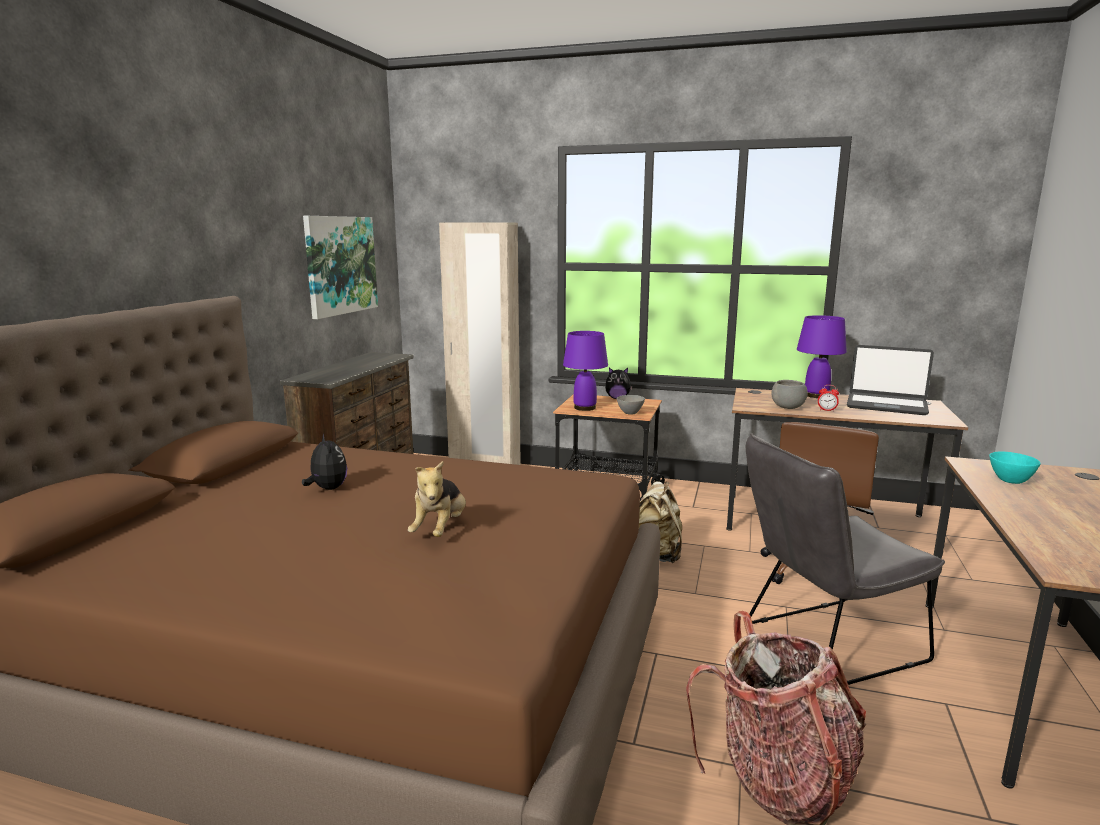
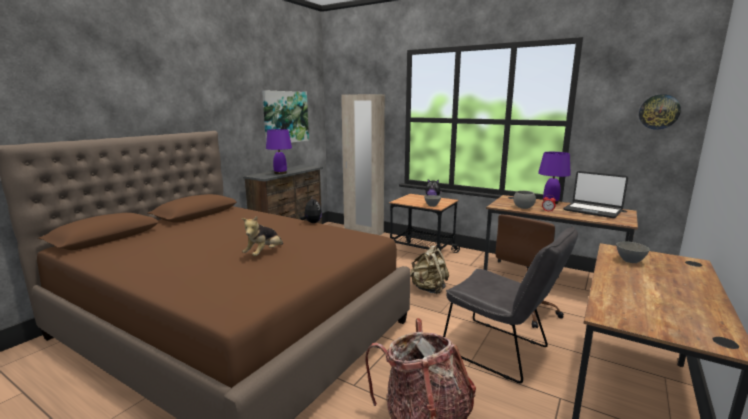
camera: 15 degrees right, 0 degrees up
plush toy [302,434,347,490] -> plush toy moved to [300,198,322,223]
purple table lamp [563,331,608,411] -> purple table lamp moved to [266,129,292,174]
grey chair [746,433,945,685] -> grey chair turned 135 degrees counterclockwise [443,226,578,383]
turquoise bowl [989,451,1041,484] -> grey bowl [616,241,650,263]
none -> wall clock [639,94,681,130]

